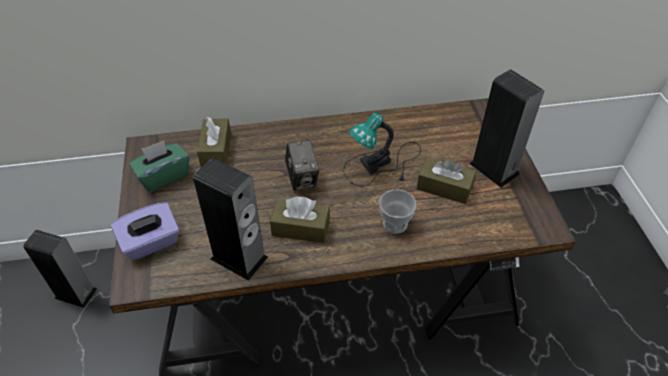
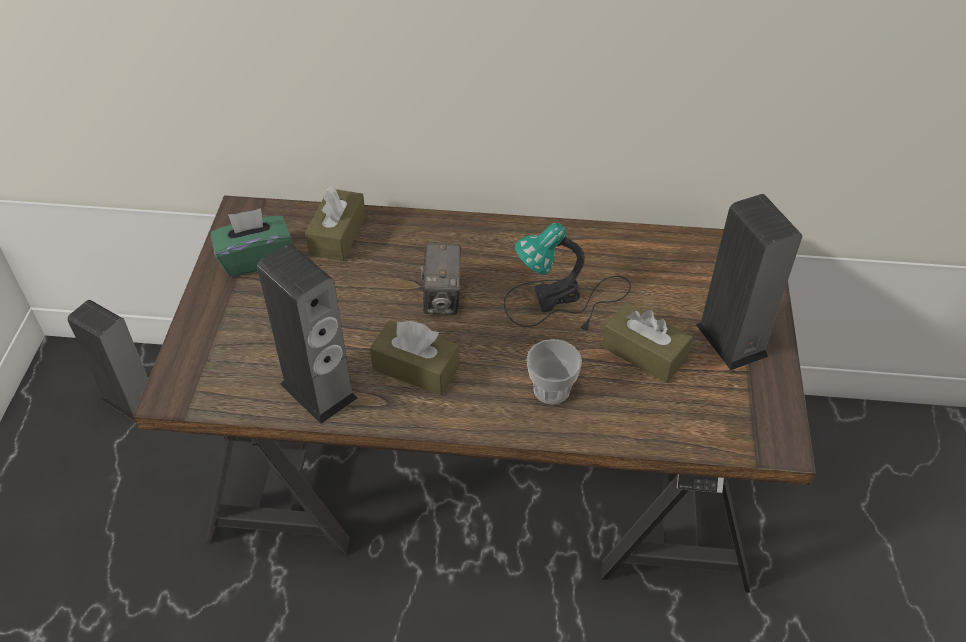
camera: 15 degrees right, 0 degrees up
purple tissue box [111,202,179,260] -> none

